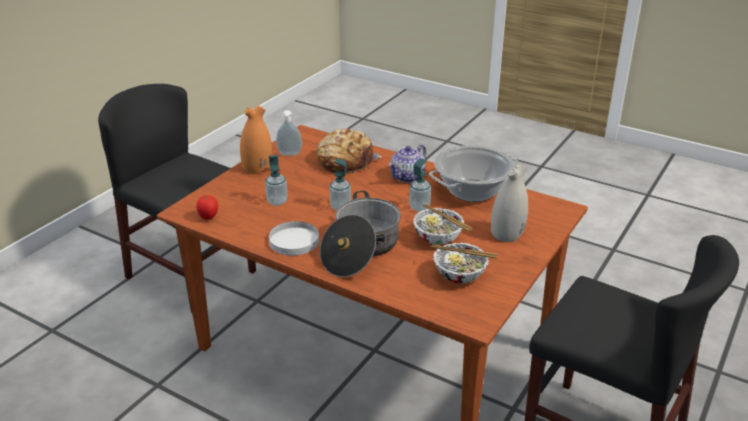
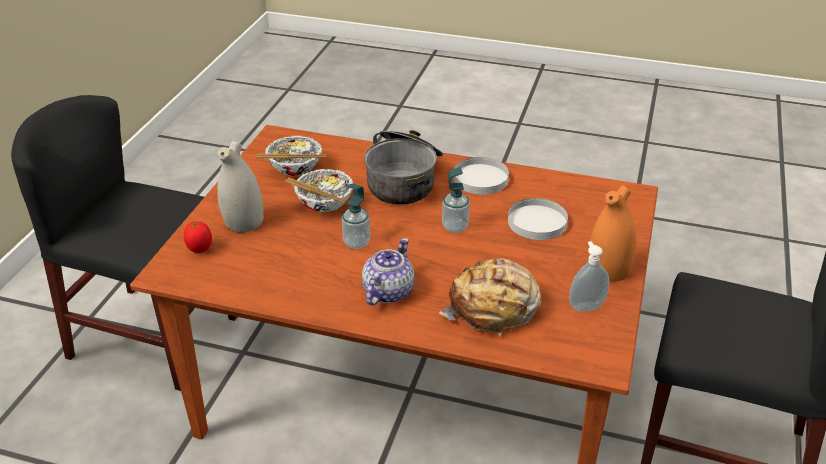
camera: 165 degrees right, 5 degrees up
tomato [196,195,218,220] -> tomato moved to [184,221,212,253]
soap dispenser [265,155,287,206] -> white plate [508,198,568,240]
cooking pot [429,145,519,202] -> none

